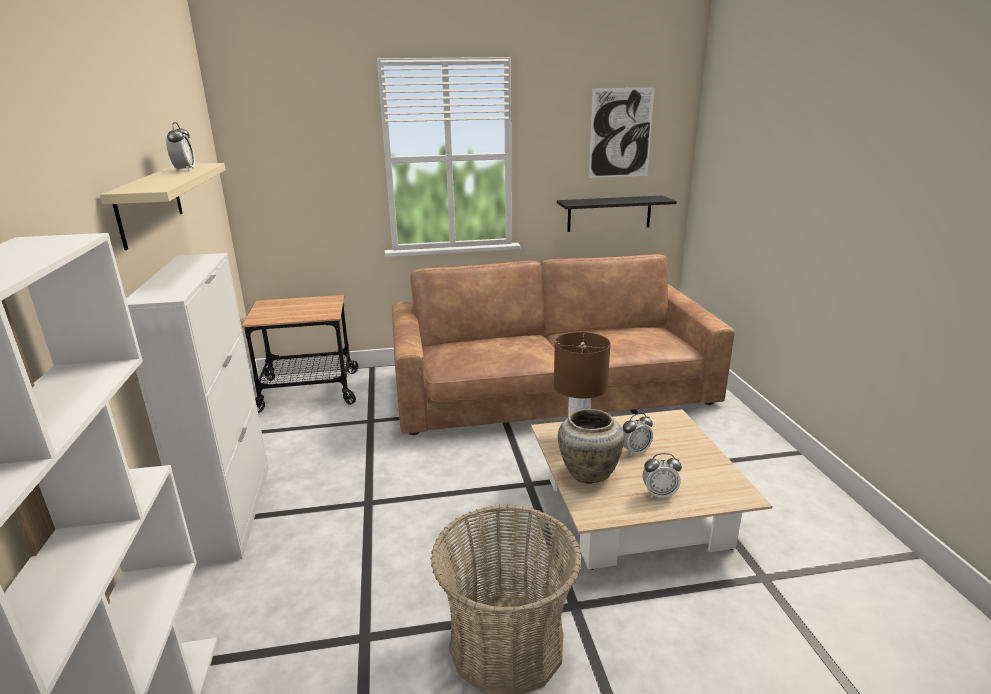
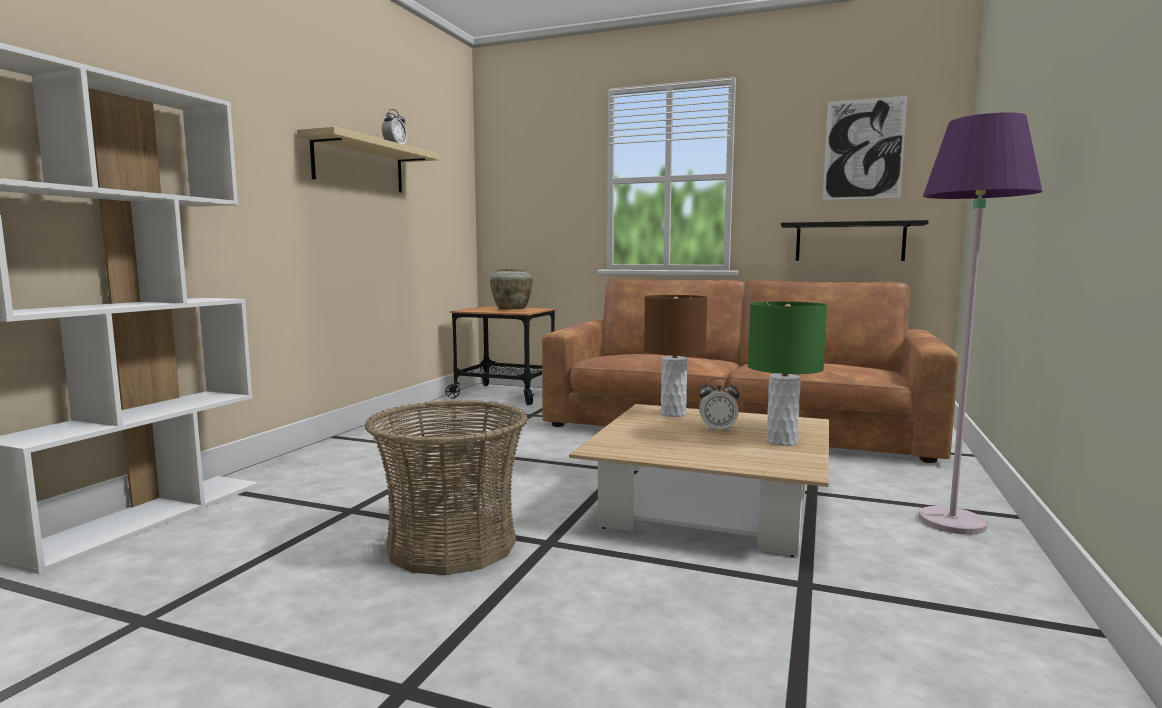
camera: 30 degrees right, 15 degrees down
white cabinet [126,253,269,565] -> none
beige vase [558,409,624,484] -> beige vase moved to [490,269,533,309]
alarm clock [642,453,682,498] -> none
none -> green table lamp [748,301,827,446]
none -> purple floor lamp [919,112,1042,535]

